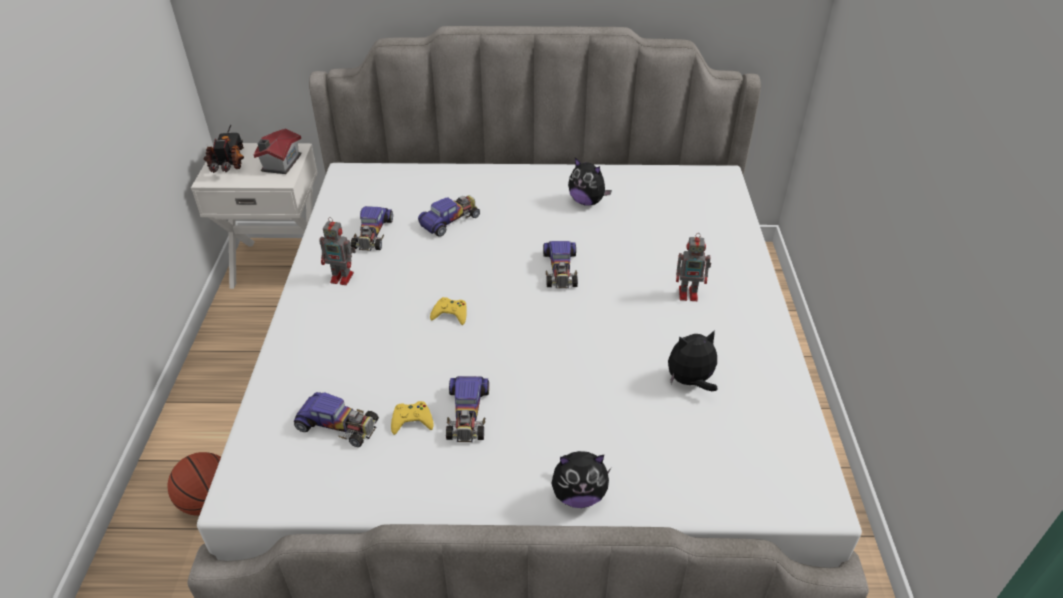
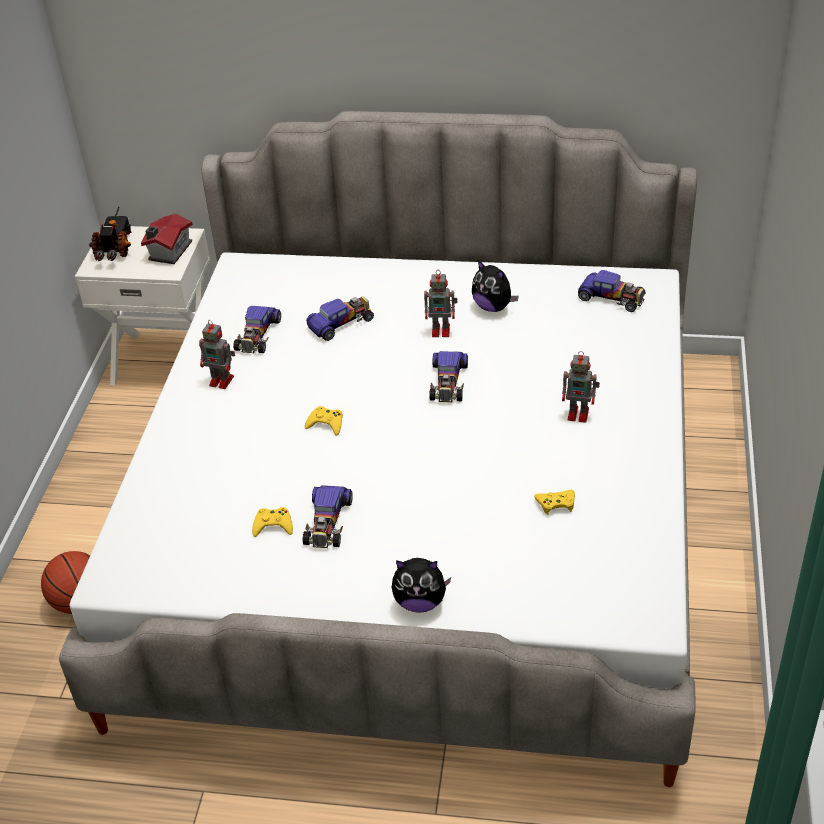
camera: 10 degrees right, 0 degrees up
toy car [293,392,379,447] -> toy car moved to [578,270,645,312]
plush toy [668,330,717,391] -> yellow game controller [534,490,575,515]
none -> toy robot [424,270,458,337]

